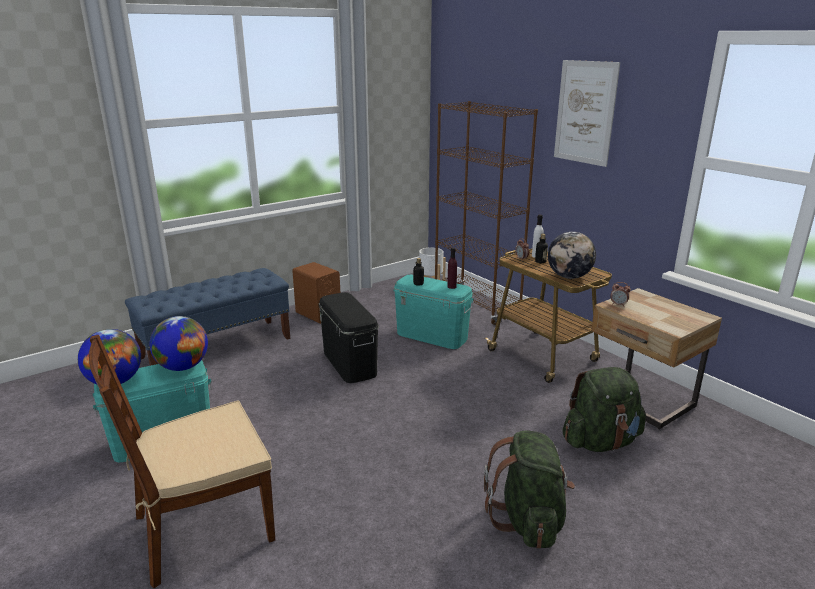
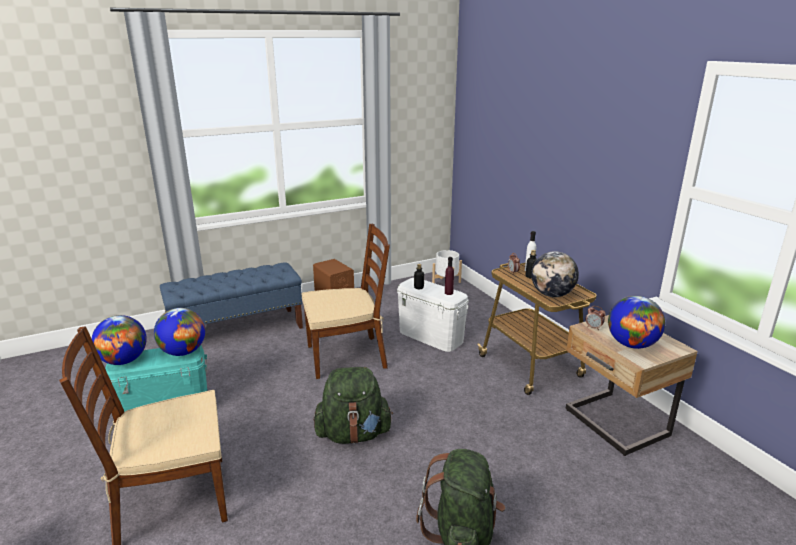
camera: 10 degrees right, 0 degrees up
black storage box [319,292,379,383] -> brown chair [302,224,390,379]
turquoise storage box [393,275,474,349] -> white storage box [397,278,469,352]
brown bookcase [435,101,538,325] -> none
picture [554,60,620,167] -> none
green backpack [562,367,646,452] -> green backpack moved to [313,367,393,444]
none -> globe [608,296,665,349]

